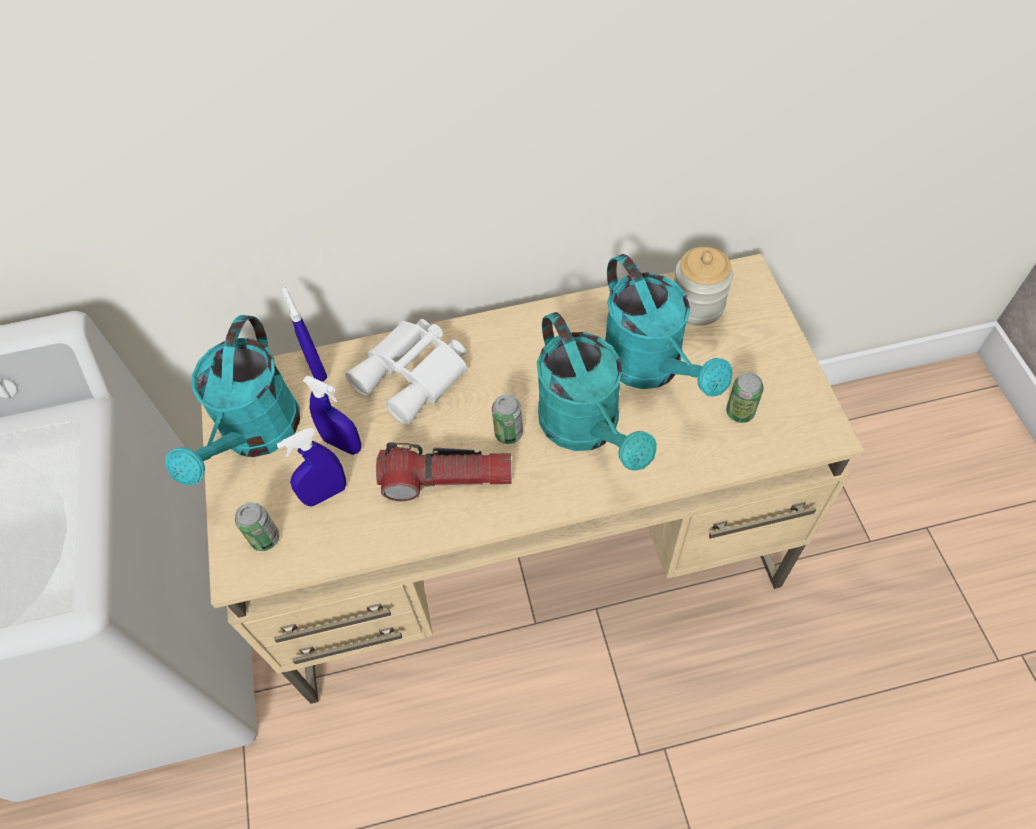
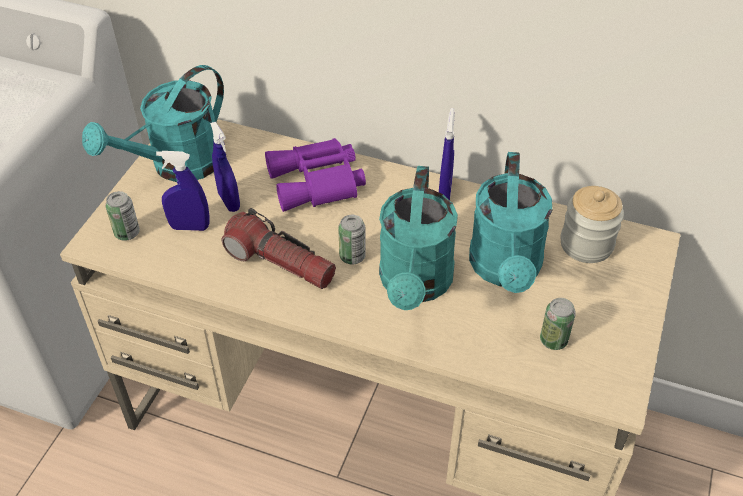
camera: 30 degrees right, 10 degrees down
blue spray bottle [282,288,327,382] -> blue spray bottle moved to [439,108,455,200]
white binoculars [345,319,467,425] -> purple binoculars [265,138,366,212]

